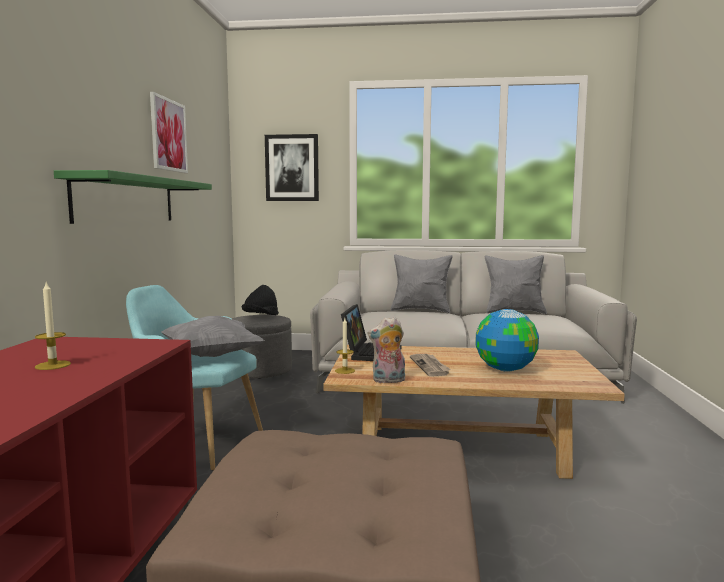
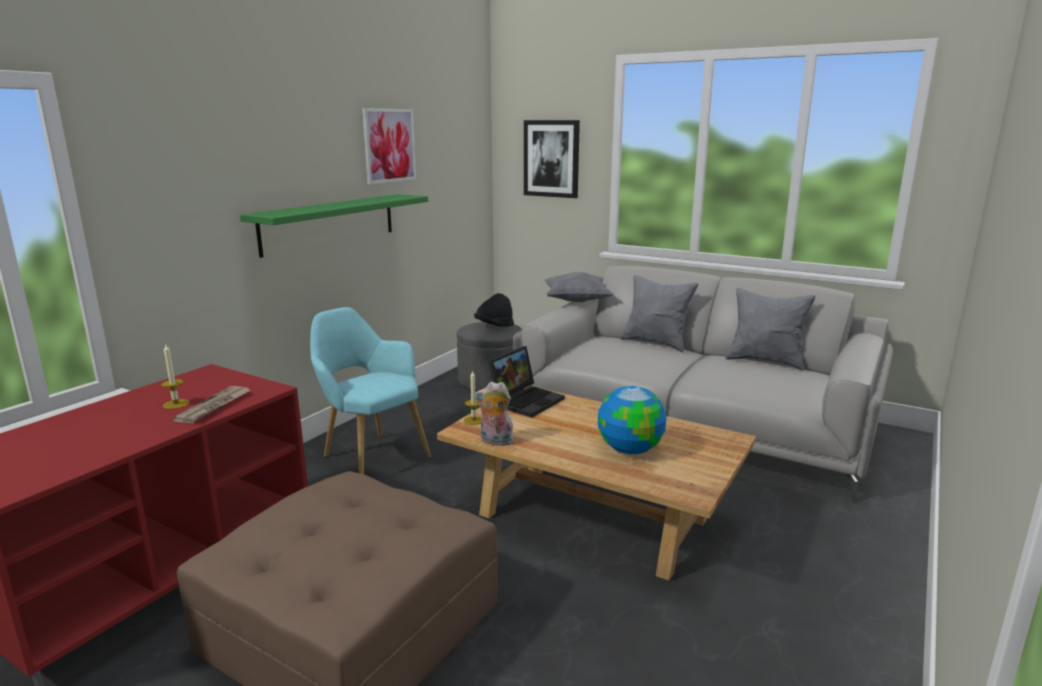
camera: 25 degrees right, 10 degrees up
grey pillow [161,316,265,357] -> grey pillow moved to [544,272,613,302]
newspaper [410,354,451,377] -> newspaper moved to [173,386,251,423]

